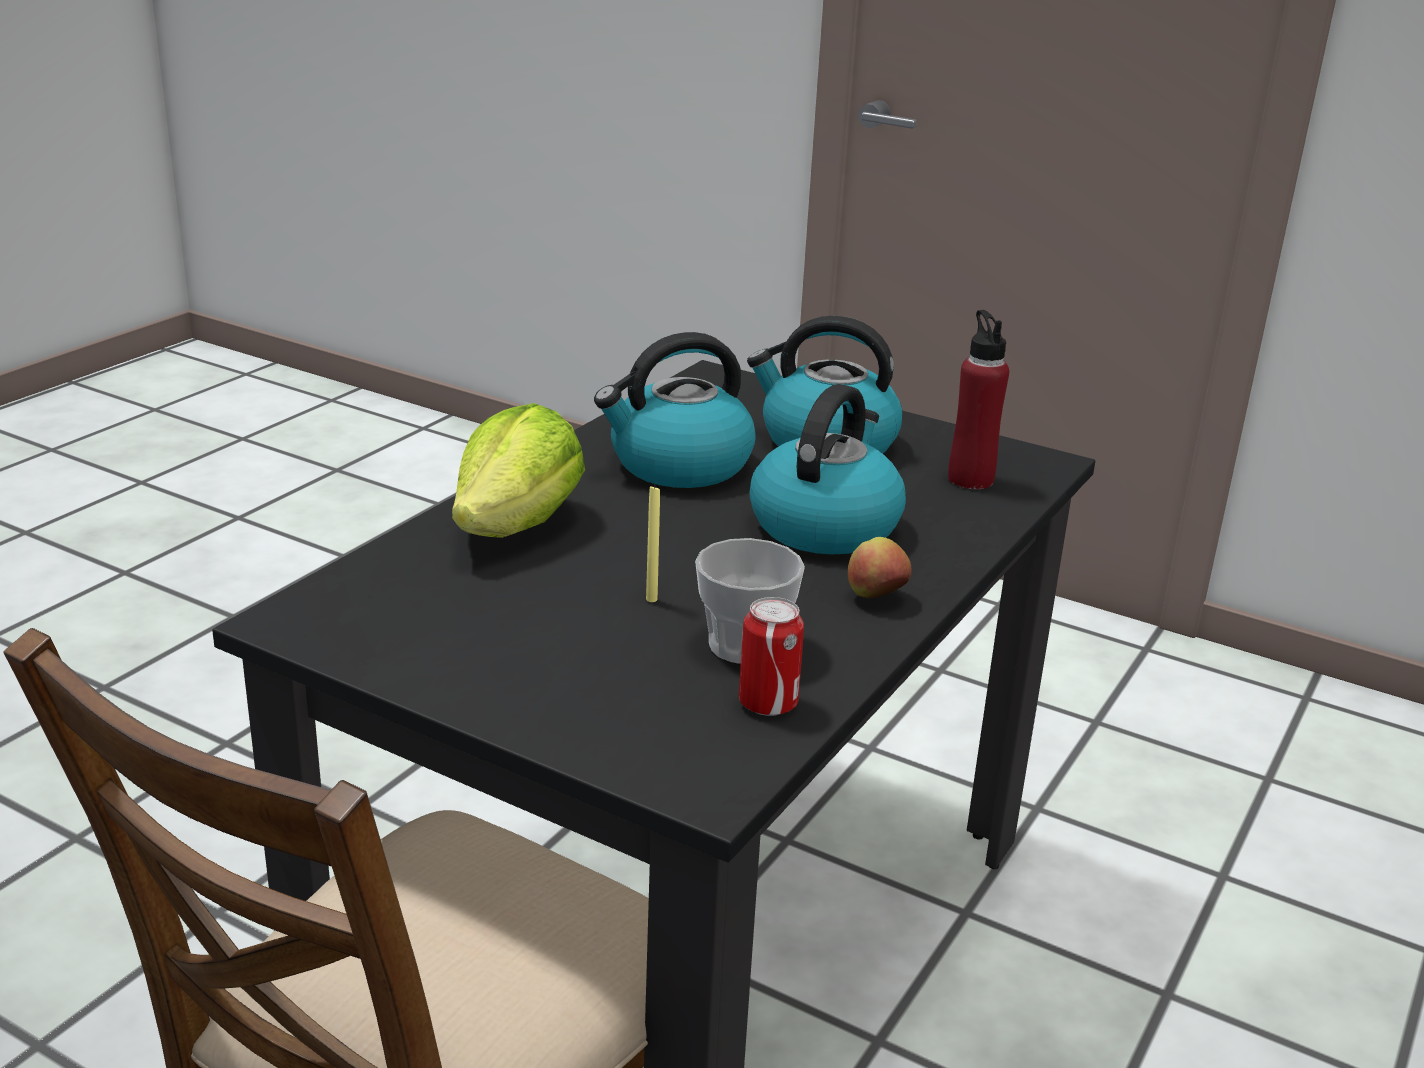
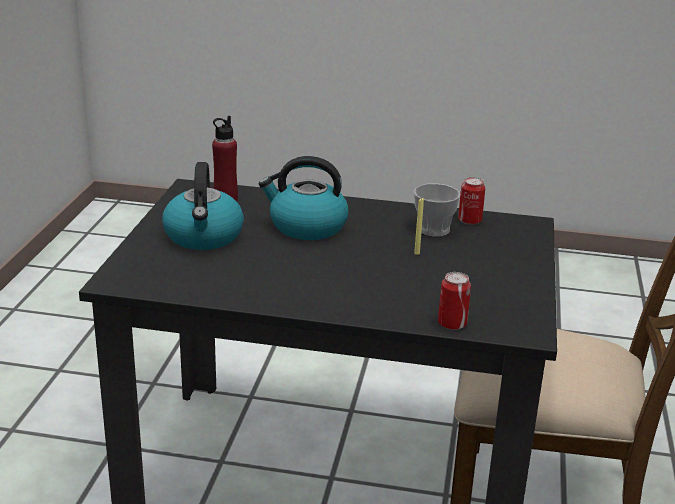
camera: 110 degrees left, 0 degrees up
lettuce [452,403,585,538] -> none
kettle [594,332,756,488] -> none
apple [848,537,912,598] -> none
none -> can [438,272,471,330]

